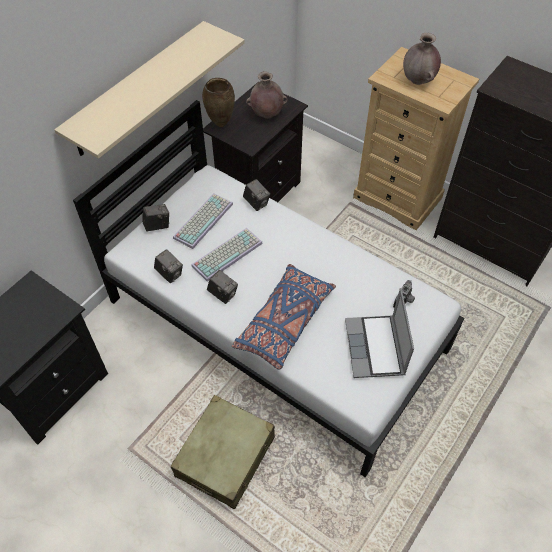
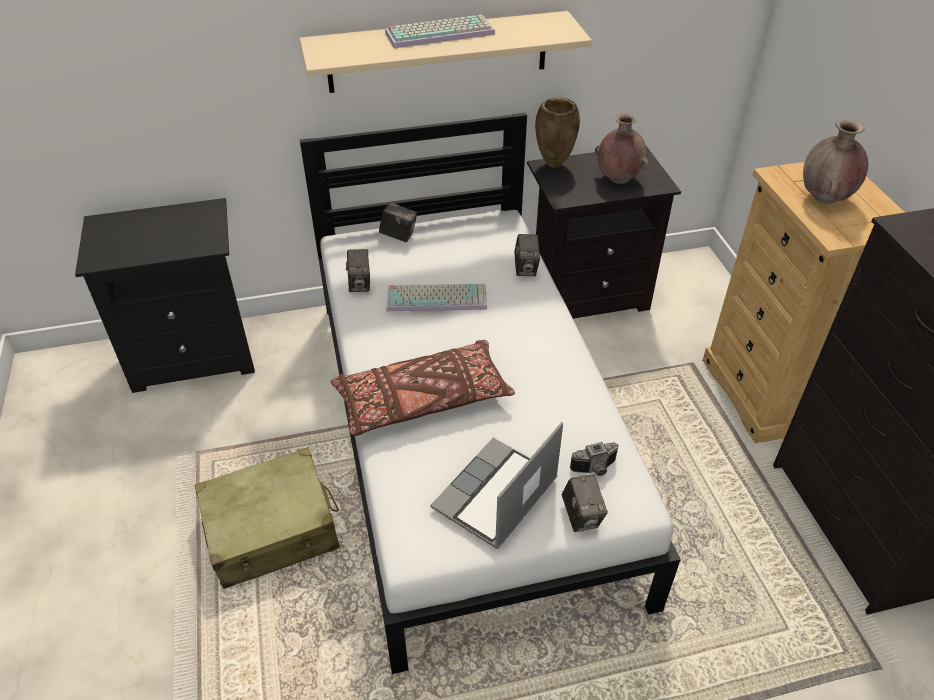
camera: 40 degrees right, 10 degrees down
keyboard [173,193,233,249] -> keyboard moved to [385,15,495,48]
camera [207,270,238,304] -> camera moved to [562,474,608,532]
blue pillow [232,264,336,369] -> brown pillow [331,340,515,436]

